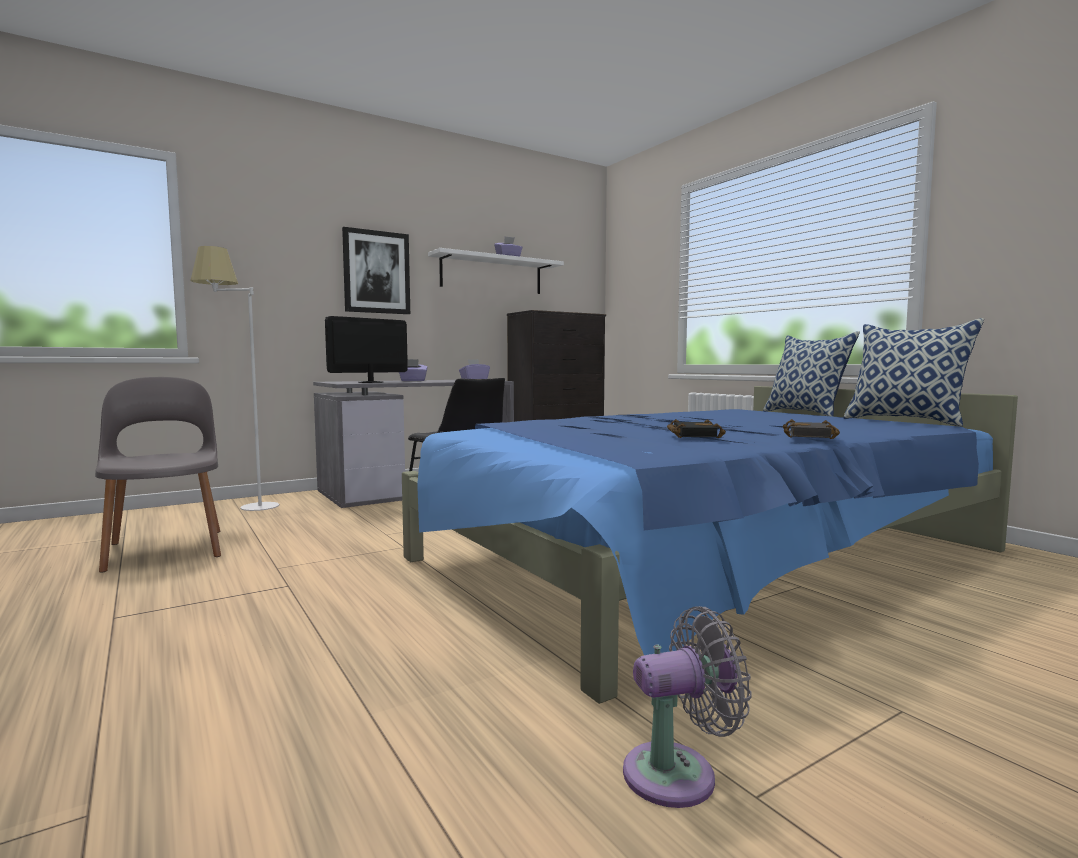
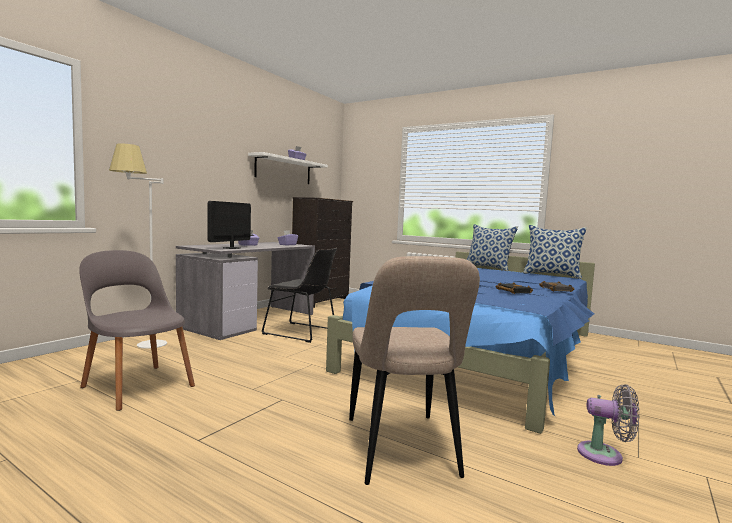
camera: 25 degrees left, 0 degrees up
picture [342,227,410,314] -> none
grey fan [623,606,751,808] -> grey fan turned 60 degrees clockwise [577,384,639,466]
none -> beige chair [349,256,480,485]

